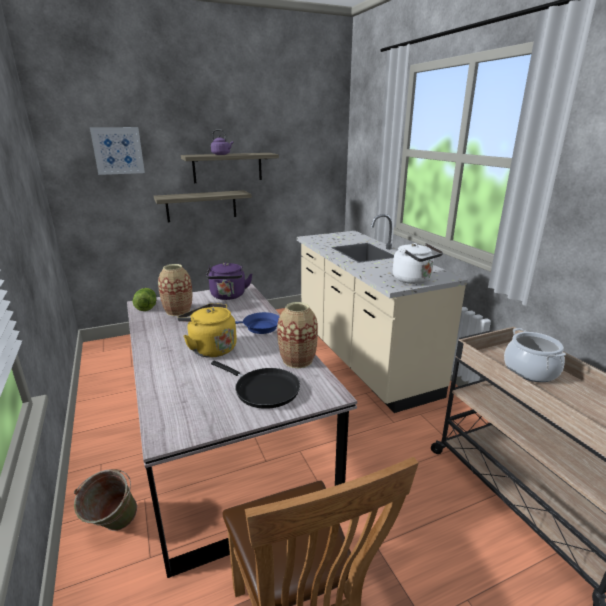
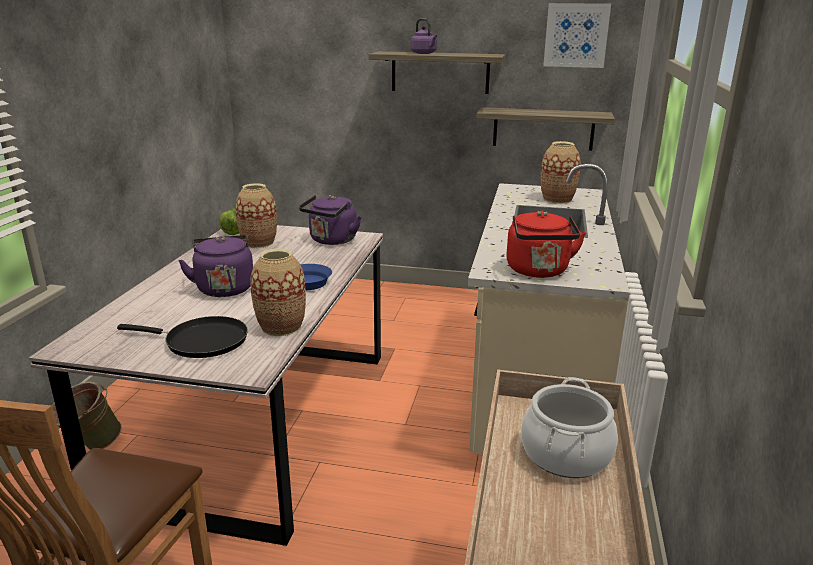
camera: 35 degrees right, 0 degrees up
picture [90,127,145,175] -> picture moved to [543,3,611,68]
shelf [154,190,252,222] -> shelf moved to [477,107,615,151]
yellow kettle [177,303,237,358] -> purple kettle [178,235,253,297]
black frying pan [211,361,300,409] -> black frying pan turned 60 degrees counterclockwise [117,316,248,358]
white kettle [393,243,443,284] -> red kettle [506,211,586,278]
none -> vase [541,141,581,204]

